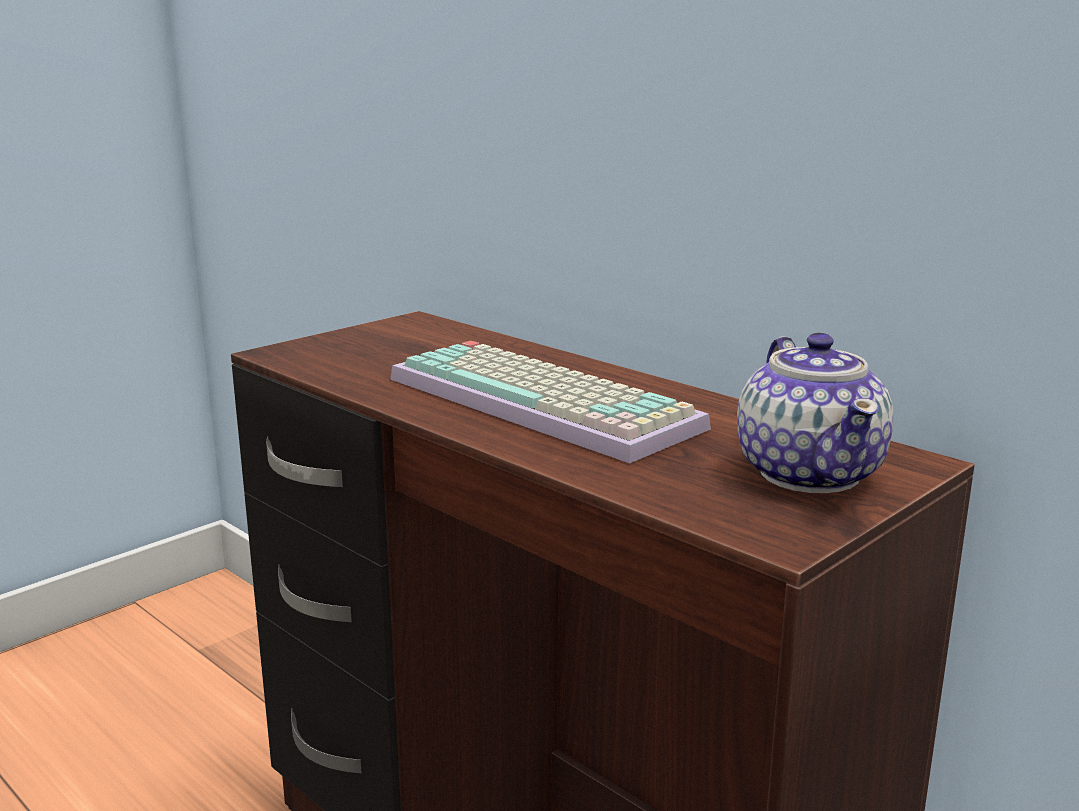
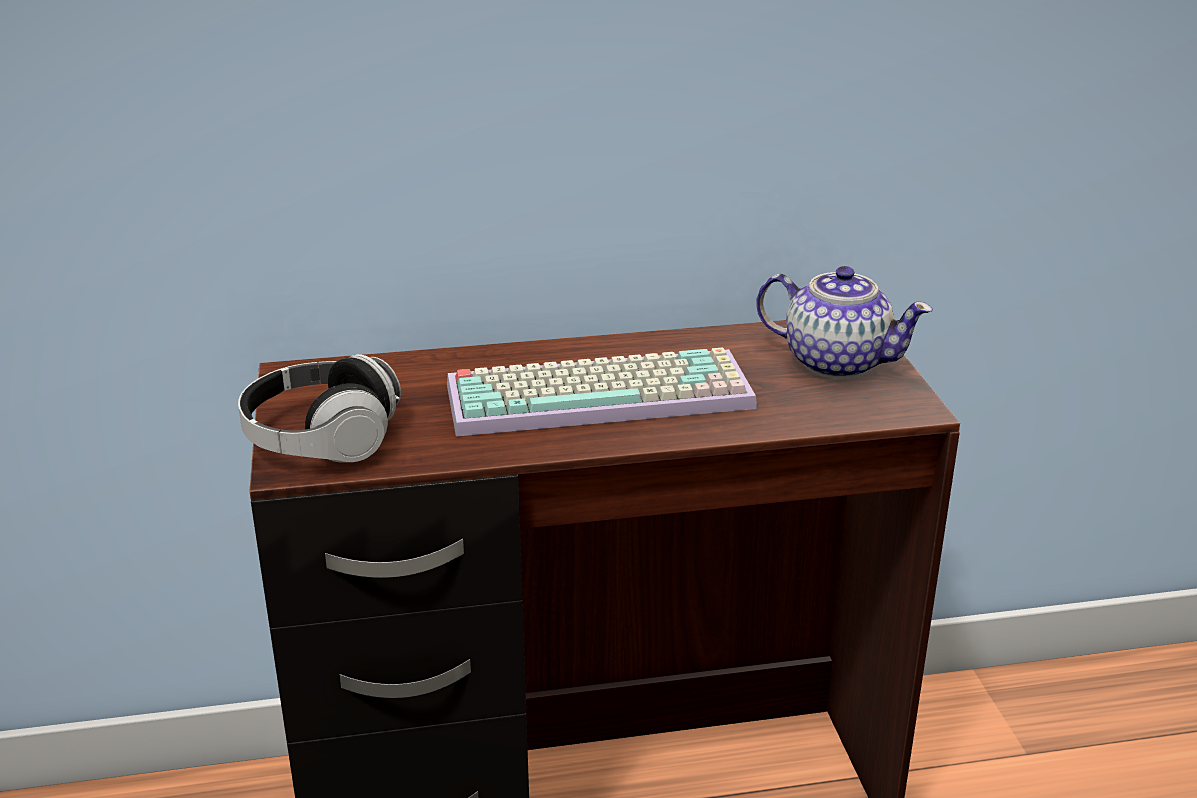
camera: 55 degrees left, 10 degrees up
none -> headphones [238,354,401,463]

